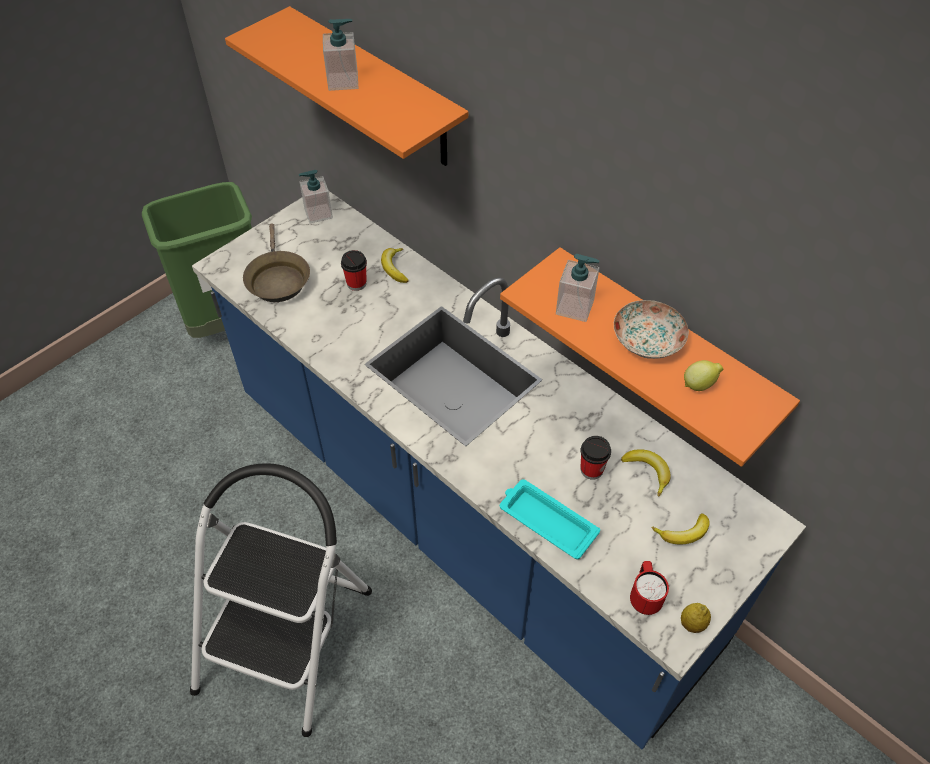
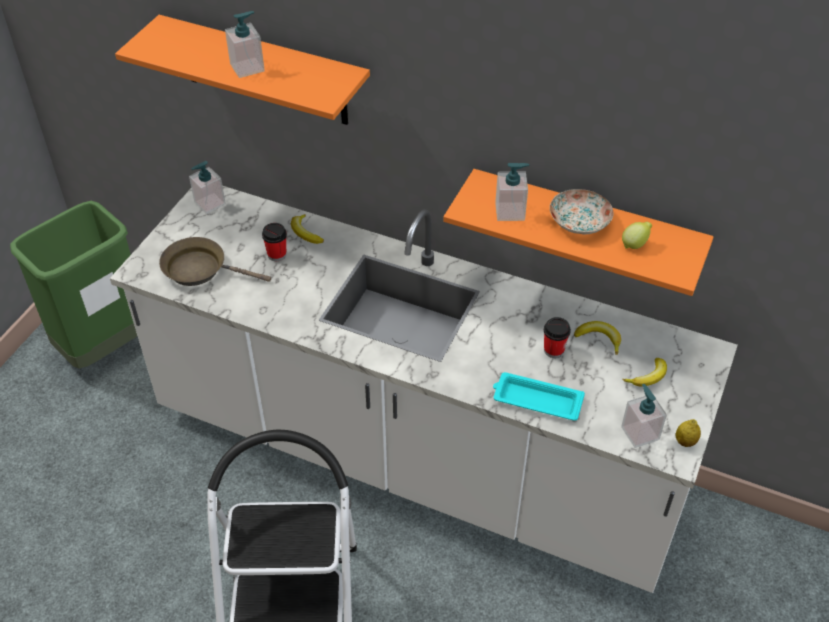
camera: 20 degrees left, 5 degrees down
blue counter [192,191,806,749] -> white counter [110,186,738,593]
brown frying pan [243,223,310,302] -> brown frying pan turned 135 degrees clockwise [159,237,271,286]
red mug [630,561,669,615] -> soap dispenser [621,384,667,448]

